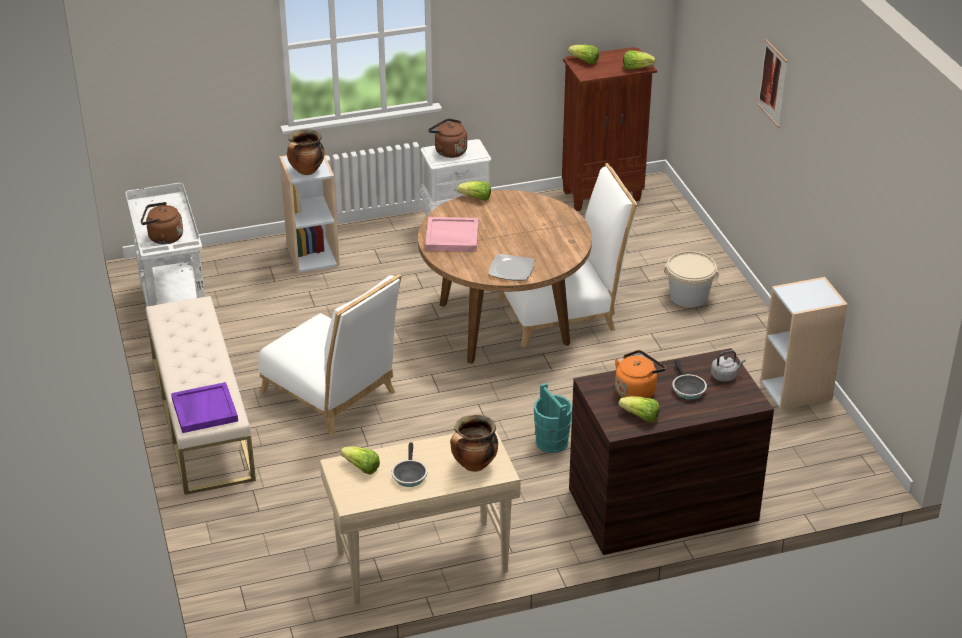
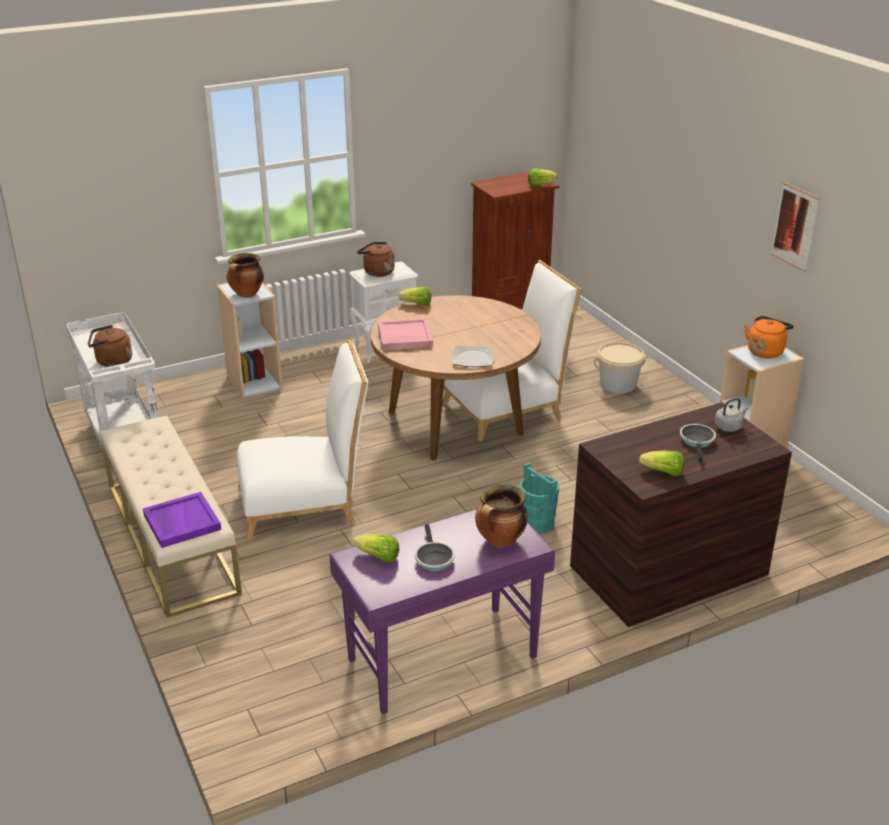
camera: 10 degrees left, 5 degrees down
white chair [258,274,402,436] -> white chair turned 45 degrees counterclockwise [237,339,368,540]
beige console table [320,431,521,606] -> purple console table [330,509,555,715]
lettuce [568,45,599,64] -> none
orange kettle [615,350,666,398] -> orange kettle moved to [744,316,794,358]
frying pan [672,359,707,400] -> frying pan turned 150 degrees counterclockwise [680,424,716,463]
picture [758,40,788,127] -> picture moved to [771,182,819,272]

